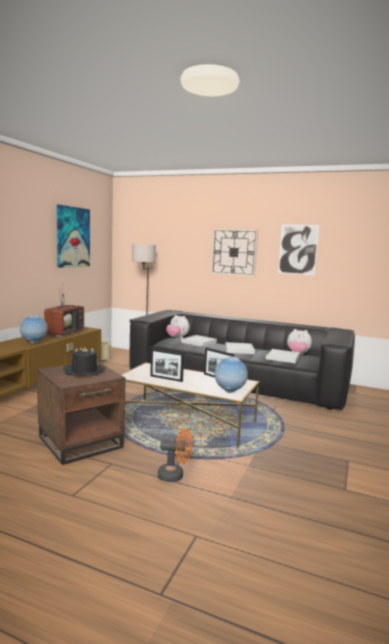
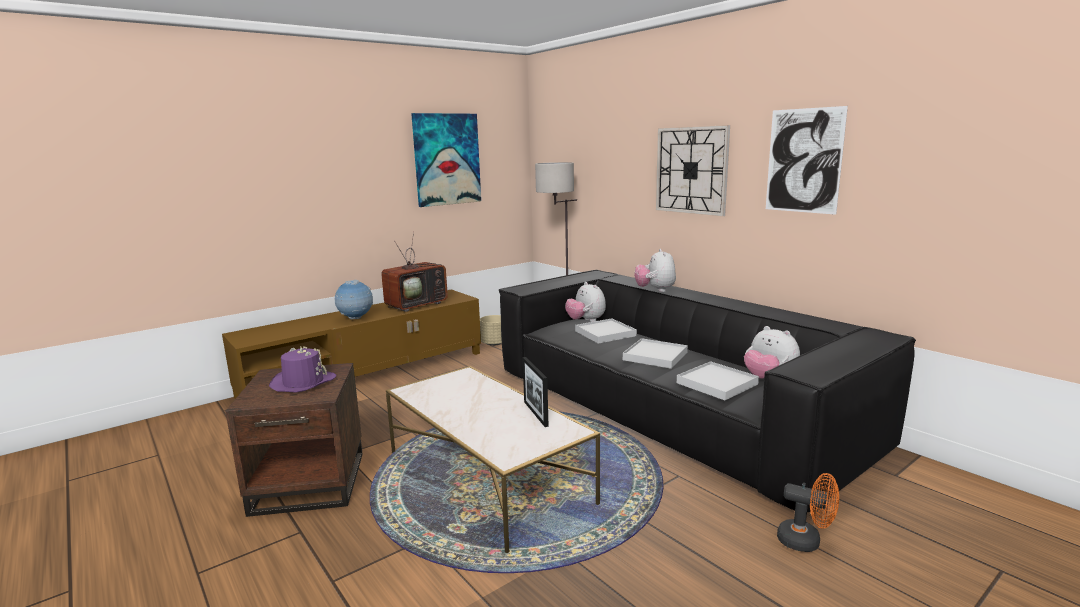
camera: 30 degrees right, 5 degrees up
black hat [63,348,105,376] -> purple hat [269,346,336,393]
picture frame [150,348,184,382] -> none
orange fan [158,429,192,482] -> orange fan moved to [777,473,839,552]
globe [214,356,248,393] -> none
none -> plush toy [634,249,676,292]

